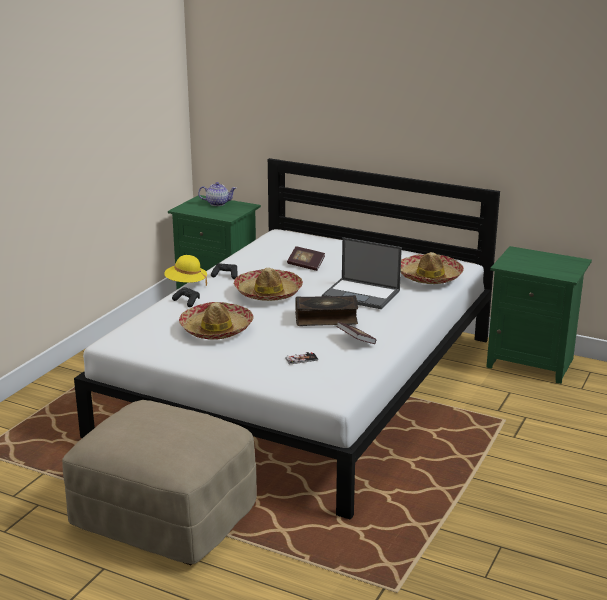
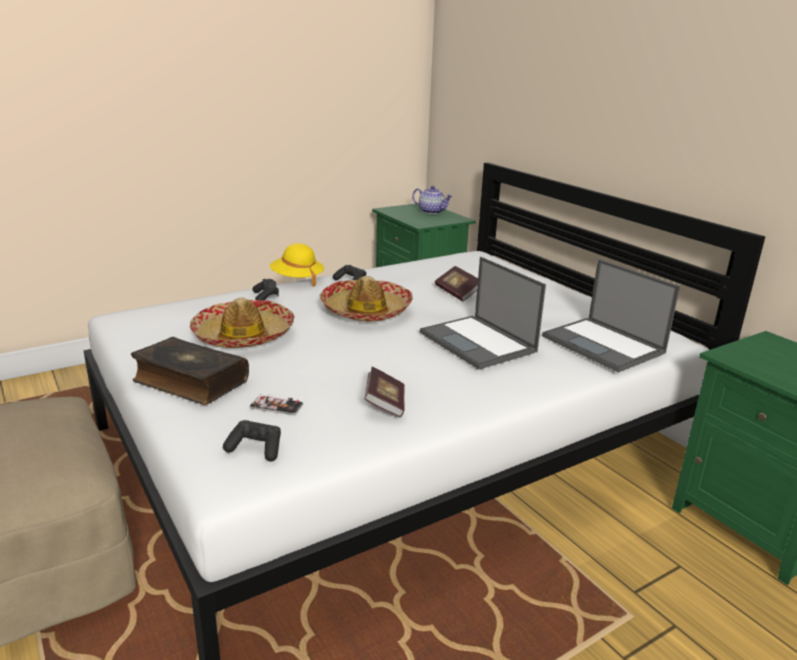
camera: 30 degrees right, 0 degrees up
book [295,295,358,326] -> book moved to [131,337,249,405]
hat [401,252,464,284] -> laptop [542,259,680,373]
none -> black game controller [223,420,281,462]

